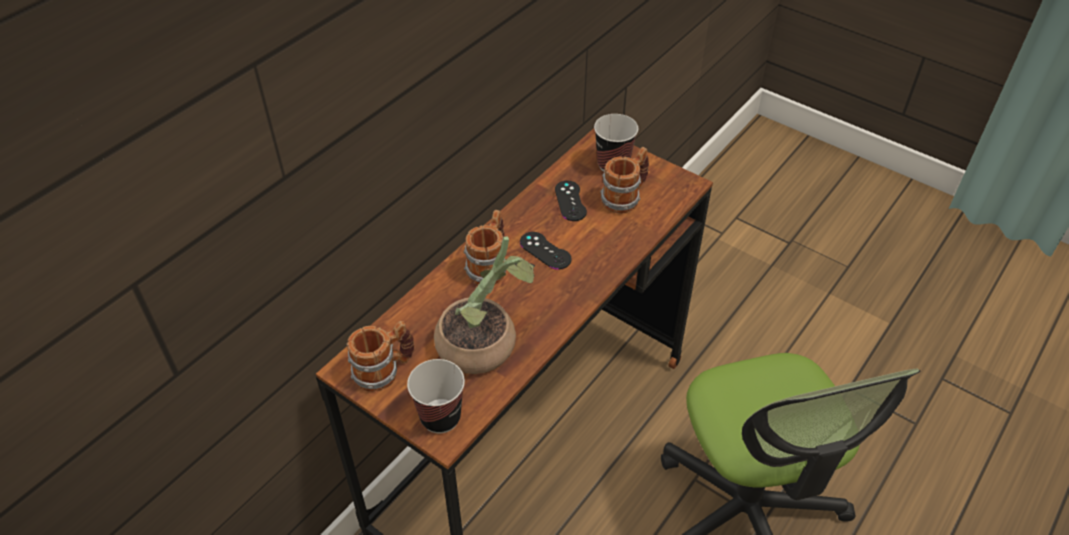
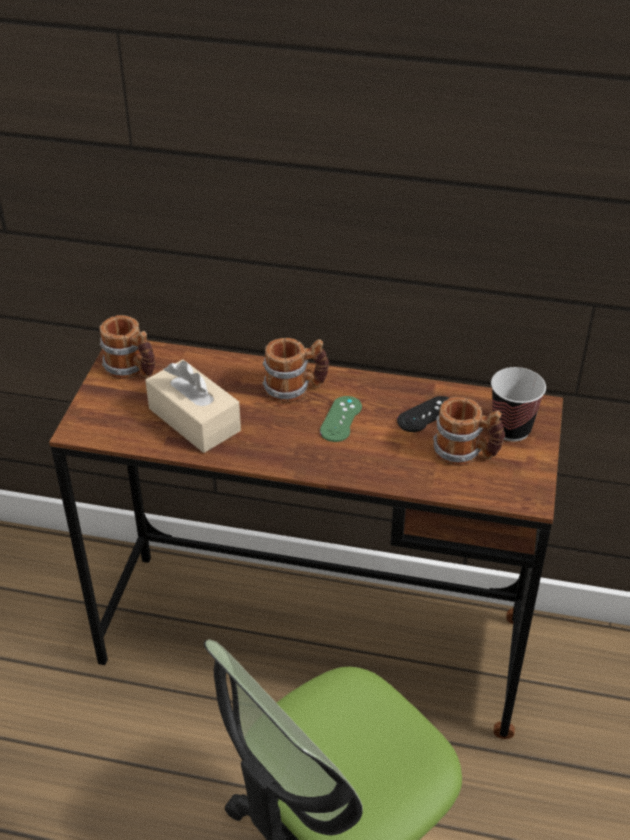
camera: 65 degrees right, 5 degrees down
cup [407,359,465,433] -> none
potted plant [434,236,535,374] -> beige tissue box [145,359,241,453]
black game controller [520,232,572,270] -> green game controller [320,396,362,442]

